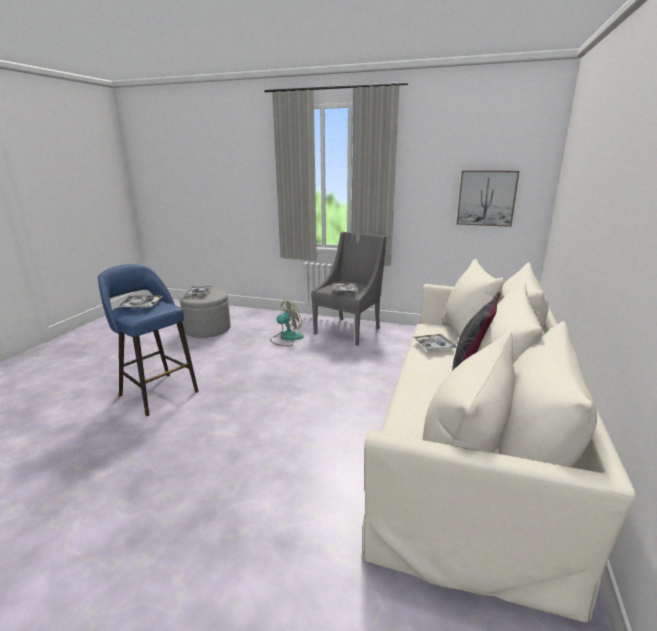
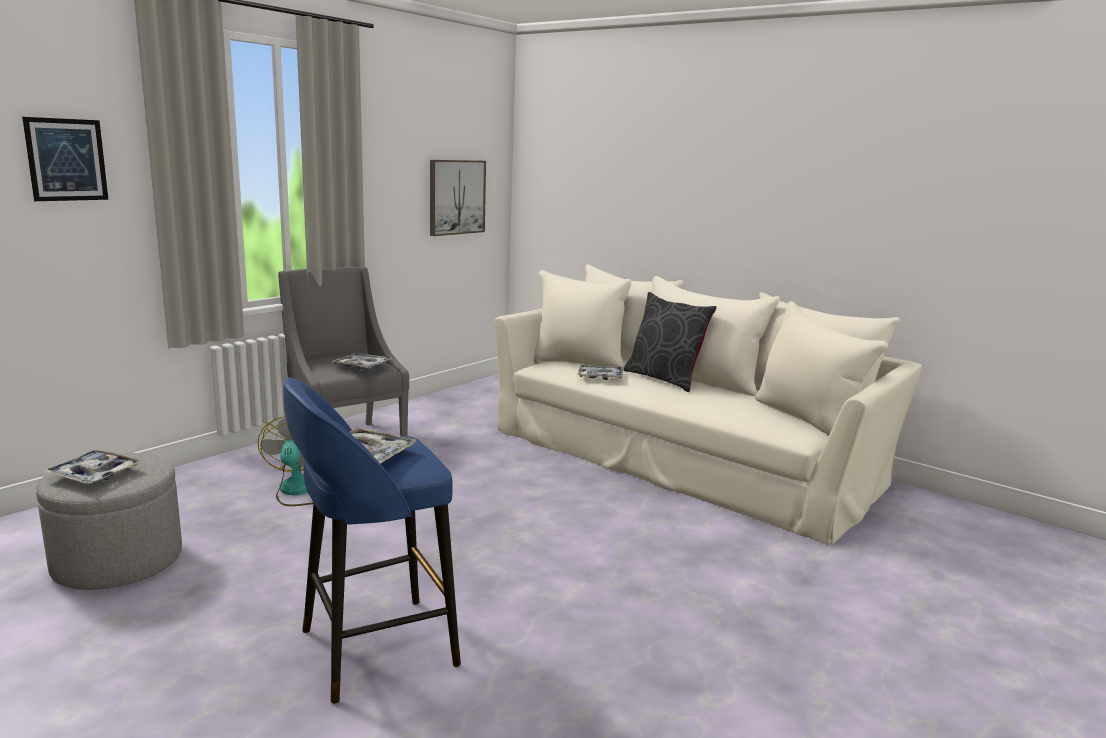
camera: 70 degrees left, 5 degrees down
none -> picture [22,117,108,201]

